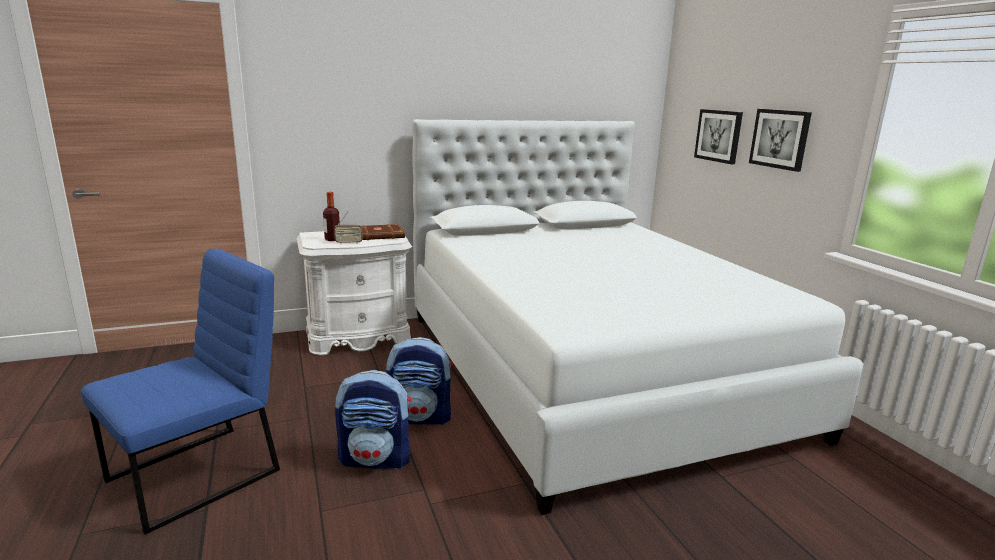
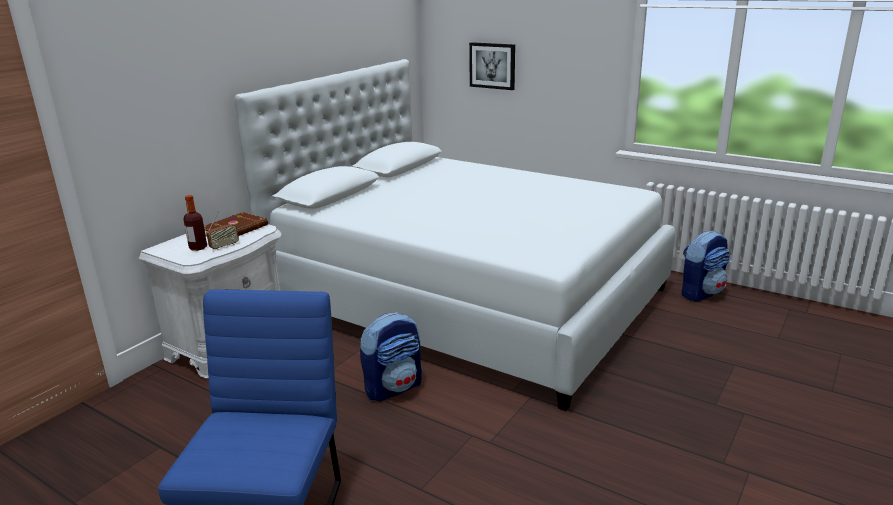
camera: 35 degrees left, 5 degrees up
backpack [335,370,412,469] -> backpack moved to [681,231,730,302]
picture [749,109,812,172] -> none

